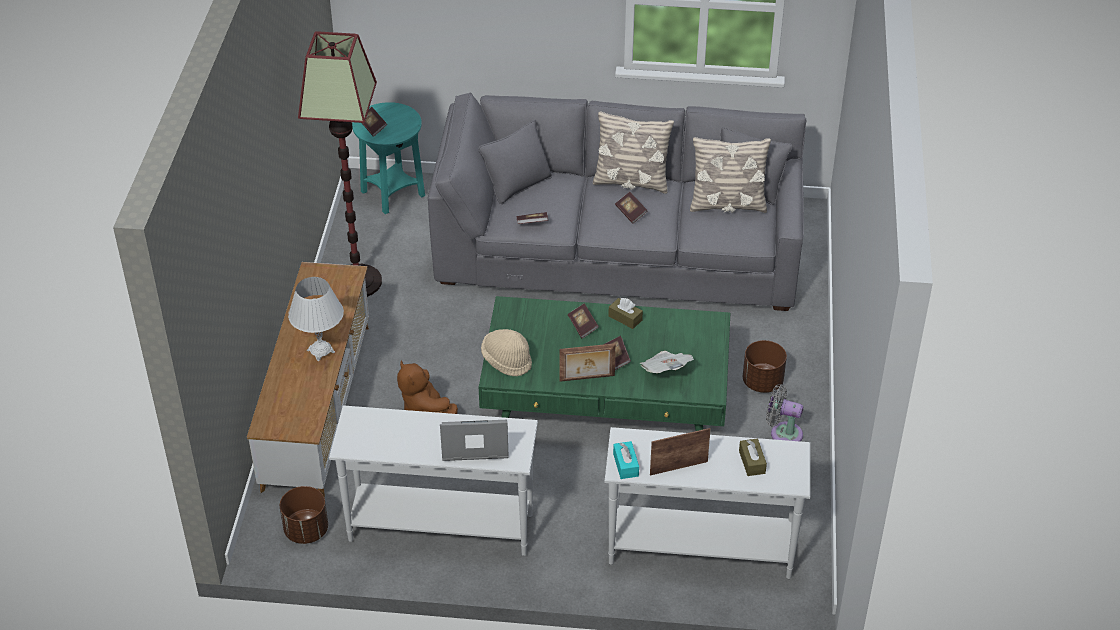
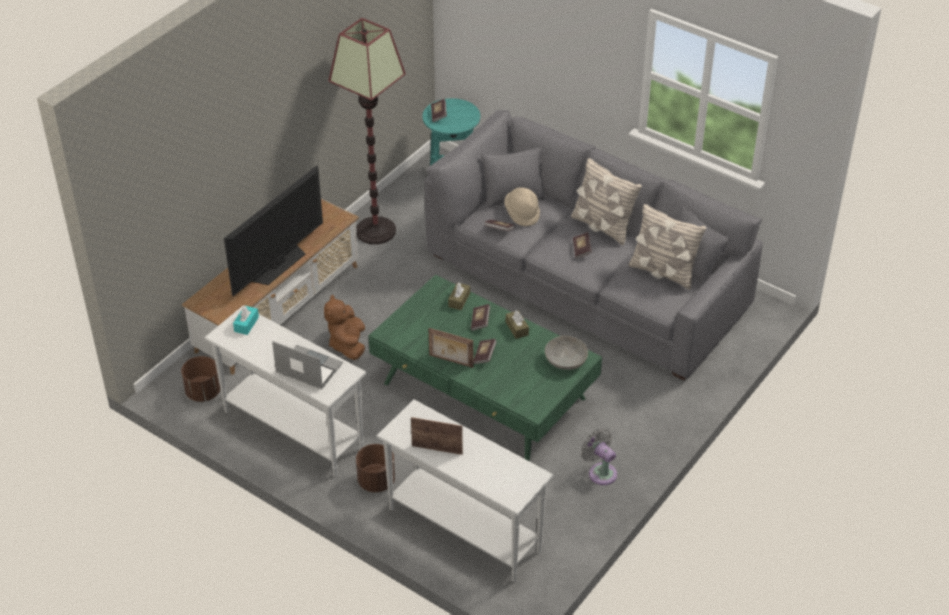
camera: 30 degrees right, 0 degrees up
white table lamp [288,277,344,361] -> television [224,166,323,296]
beige hat [481,329,532,376] -> beige hat moved to [504,187,540,226]
turquoise tissue box [613,441,639,479] -> turquoise tissue box moved to [233,305,259,335]
newspaper [640,351,694,373] -> none
brown tissue box [739,438,767,476] -> brown tissue box moved to [448,282,470,310]
brown planter [743,340,787,393] -> brown planter moved to [356,444,395,492]
none -> grey bowl [545,335,588,370]

